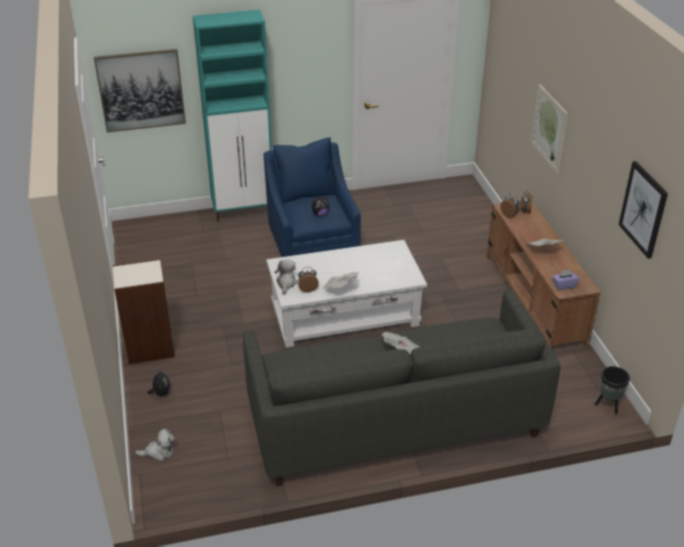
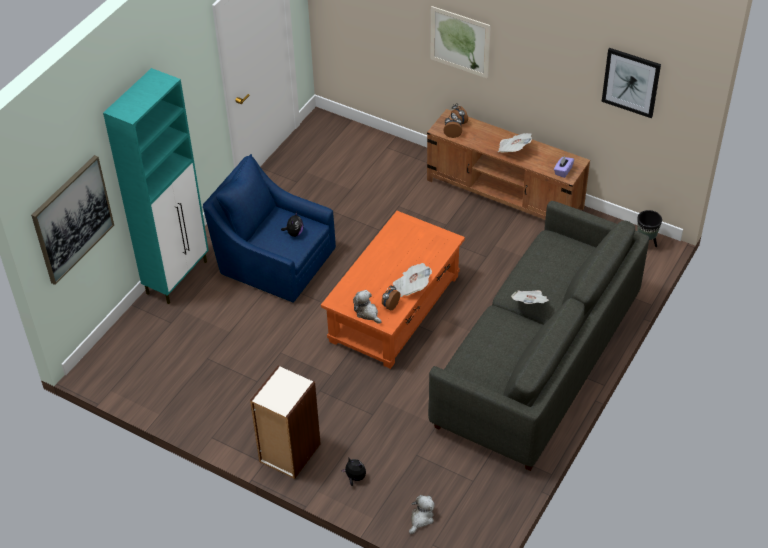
camera: 45 degrees left, 10 degrees up
white coffee table [266,240,427,347] -> orange coffee table [321,211,465,369]

